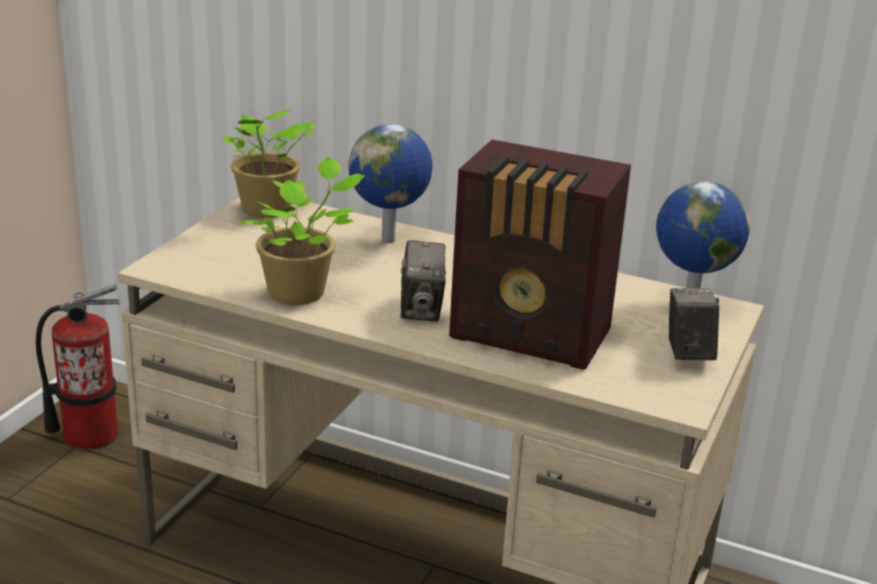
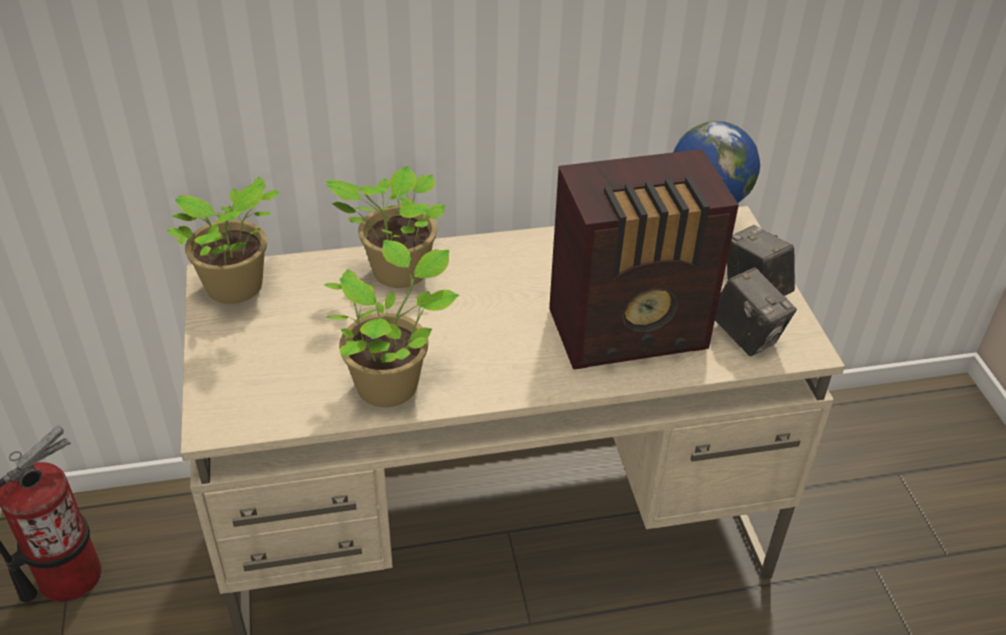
camera: 35 degrees left, 15 degrees up
globe [348,124,433,243] -> potted plant [326,166,446,288]
camera [401,240,446,321] -> camera moved to [715,267,797,356]

